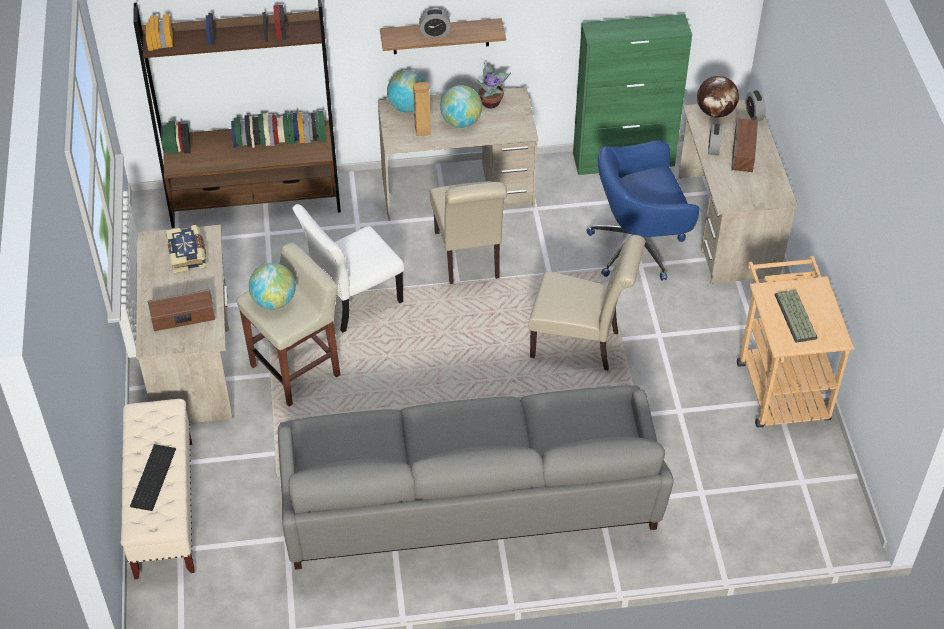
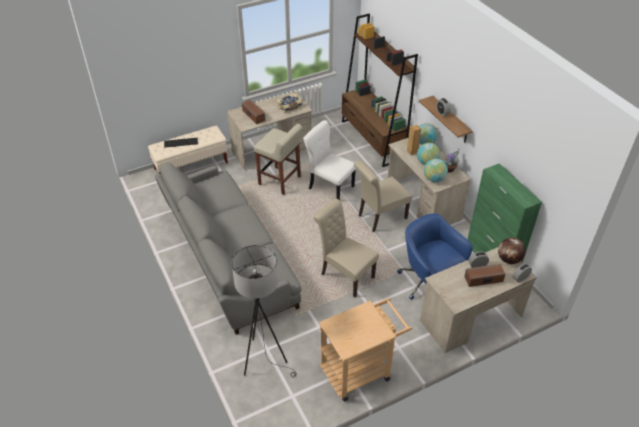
camera: 70 degrees right, 5 degrees down
globe [249,263,296,309] -> globe moved to [424,158,448,182]
beige chair [528,235,645,371] -> beige chair turned 135 degrees clockwise [314,199,379,297]
keyboard [775,289,818,343] -> none
none -> grey floor lamp [232,245,297,378]

